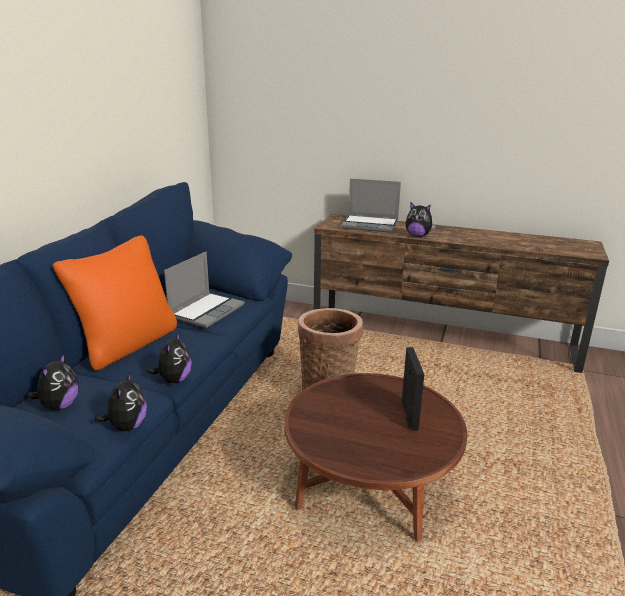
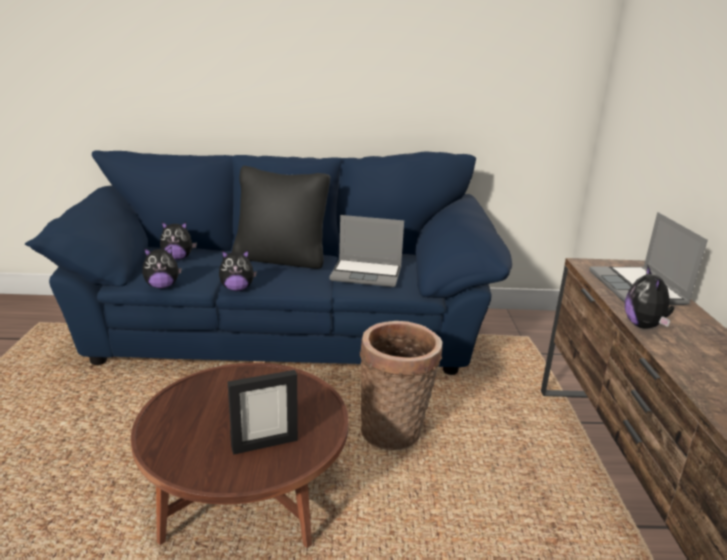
camera: 70 degrees right, 0 degrees up
orange pillow [53,235,177,371] -> black pillow [232,166,330,269]

